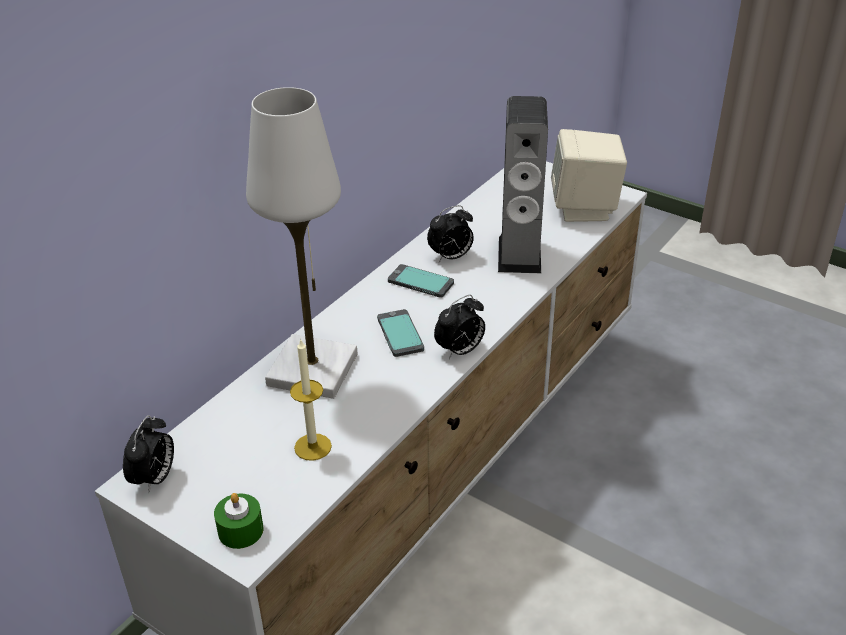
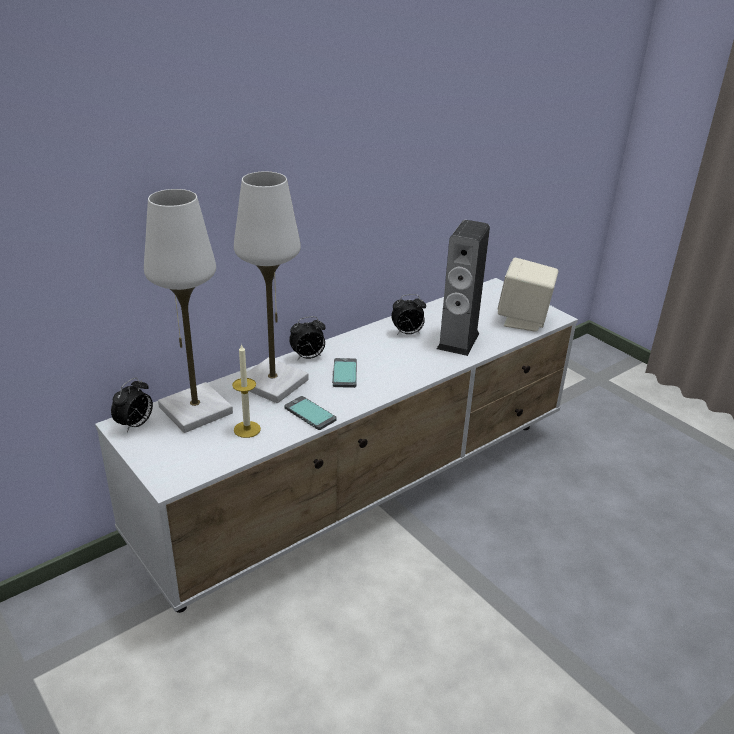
camera: 15 degrees right, 5 degrees down
green candle [214,493,263,549] -> none
phone [388,264,454,298] -> phone moved to [285,396,337,430]
alarm clock [434,295,485,359] -> alarm clock moved to [289,316,326,360]
none -> white table lamp [144,189,233,433]

